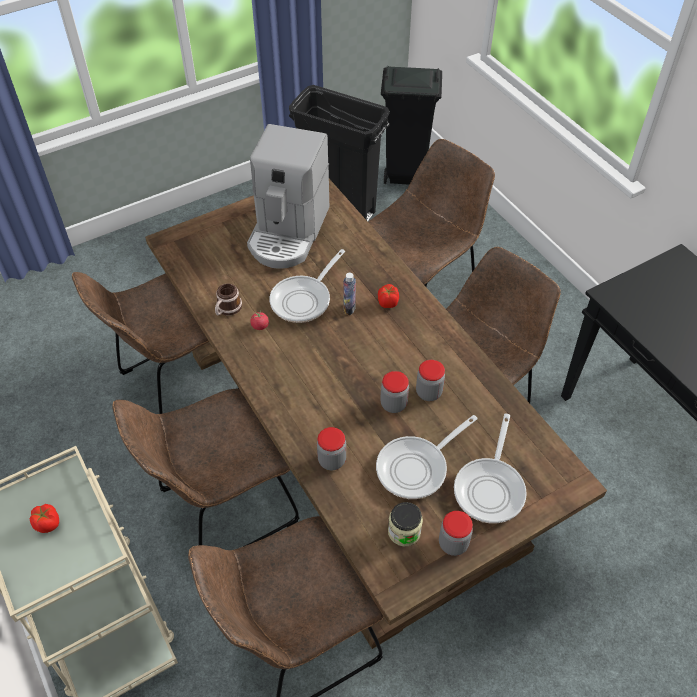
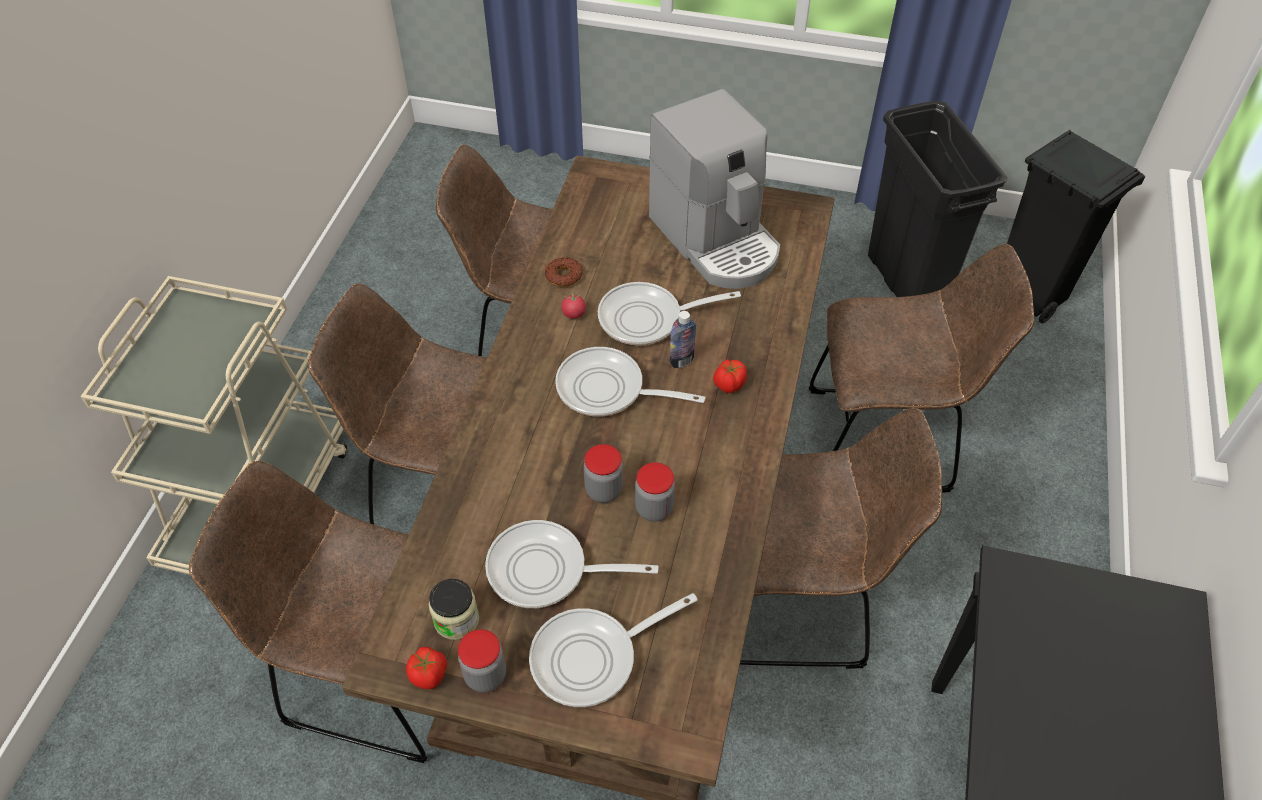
camera: 45 degrees right, 0 degrees up
tomato [30,504,59,533] -> tomato moved to [406,647,447,689]
mug [215,284,242,316] -> donut [545,257,583,287]
coffee machine [247,124,329,268] -> coffee machine turned 90 degrees counterclockwise [649,89,780,289]
jar [317,427,346,470] -> none
none -> frying pan [555,347,706,417]

